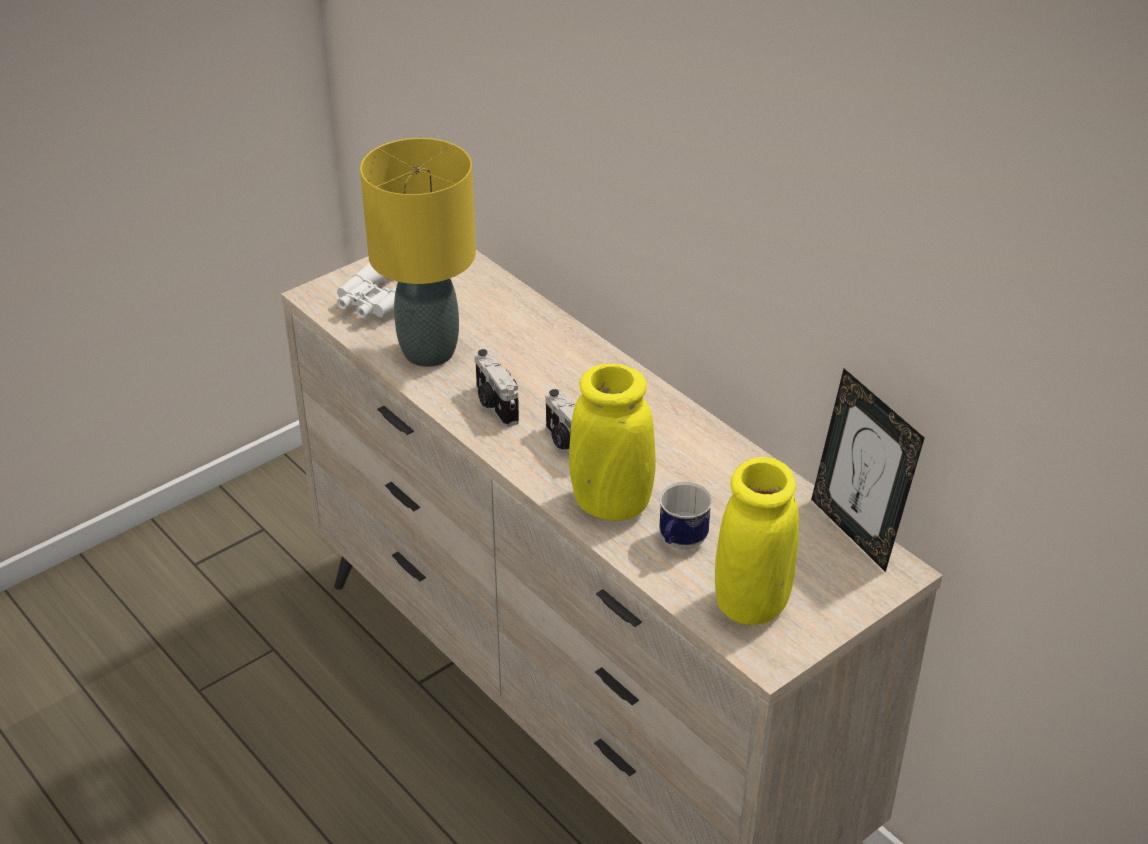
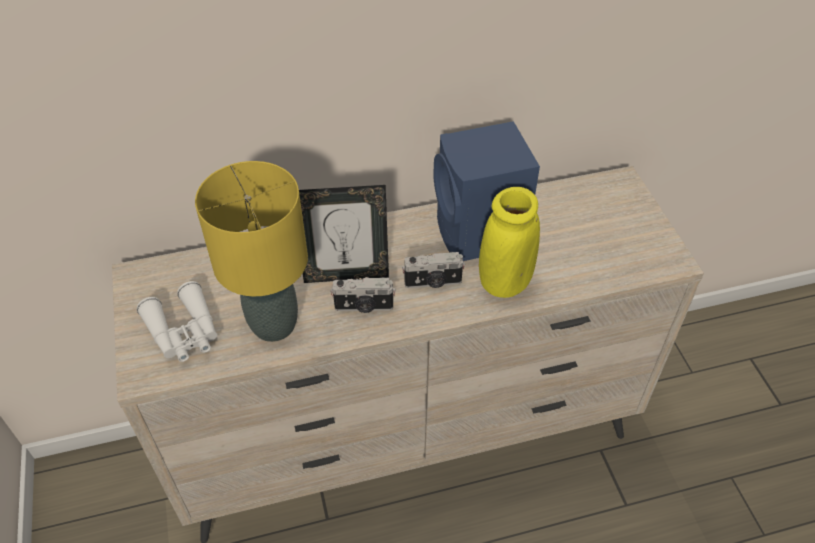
camera: 65 degrees left, 10 degrees up
mug [659,481,713,549] -> none
yellow vase [715,457,799,625] -> none
picture frame [811,369,924,572] -> picture frame moved to [299,185,389,283]
none -> blue speaker [433,121,540,261]

